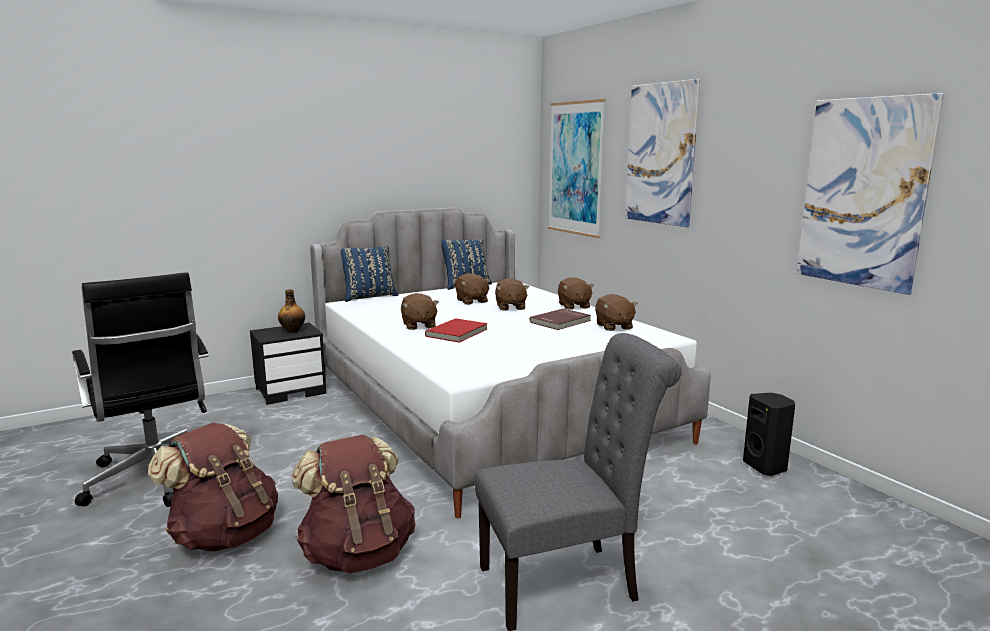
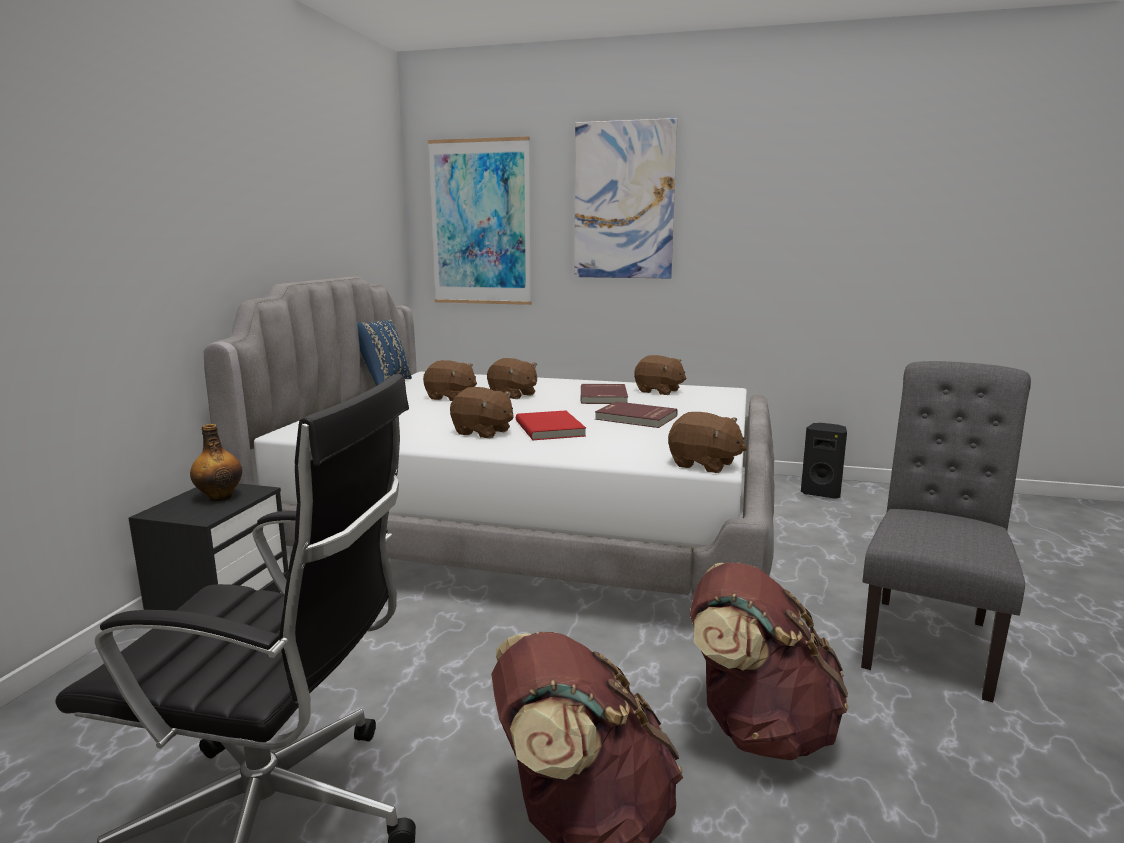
camera: 45 degrees left, 0 degrees up
blue pillow [341,246,398,302] -> none
brown plush toy [558,277,594,310] -> brown plush toy moved to [668,412,747,473]
picture [797,93,944,295] -> none
none -> red book [595,401,678,428]

